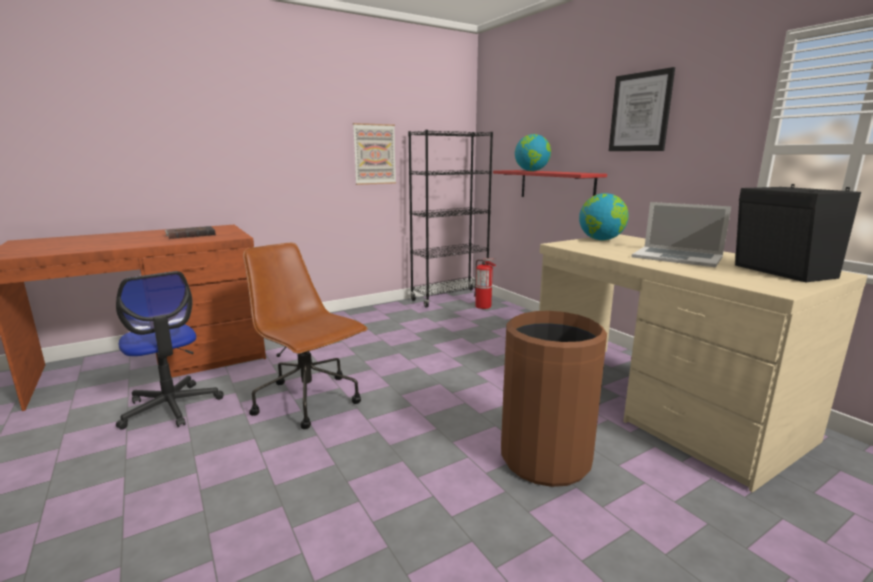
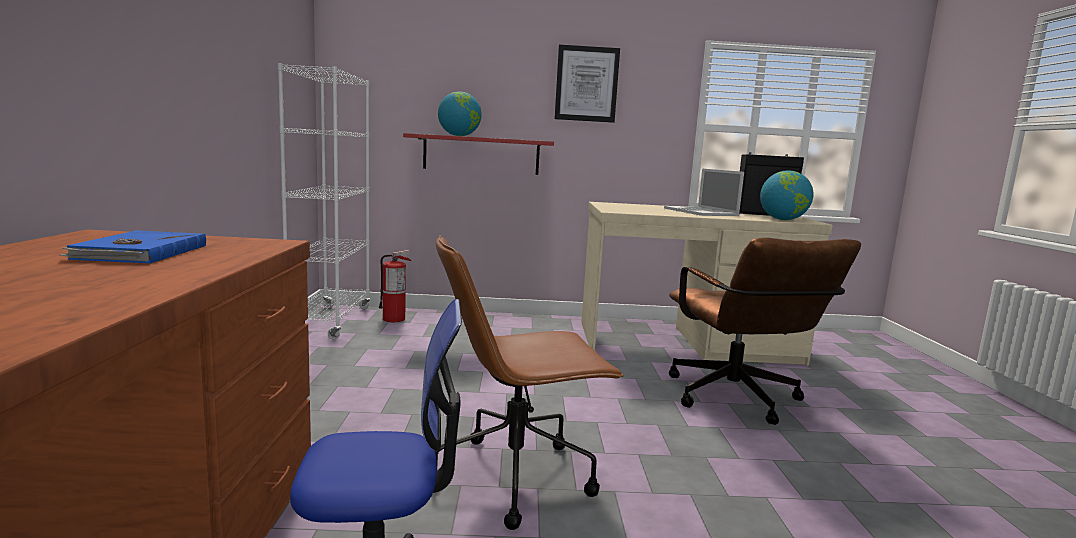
camera: 60 degrees left, 5 degrees down
brown book [165,226,216,239] -> blue book [60,230,206,264]
picture [353,123,396,185] -> none
black bookcase [408,130,493,308] -> white bookcase [278,63,371,340]
brown trash can [501,311,607,487] -> brown office chair [669,237,861,425]
globe [579,193,629,240] -> globe moved to [760,171,814,220]
laptop [632,202,731,267] -> laptop turned 90 degrees clockwise [664,169,744,216]

